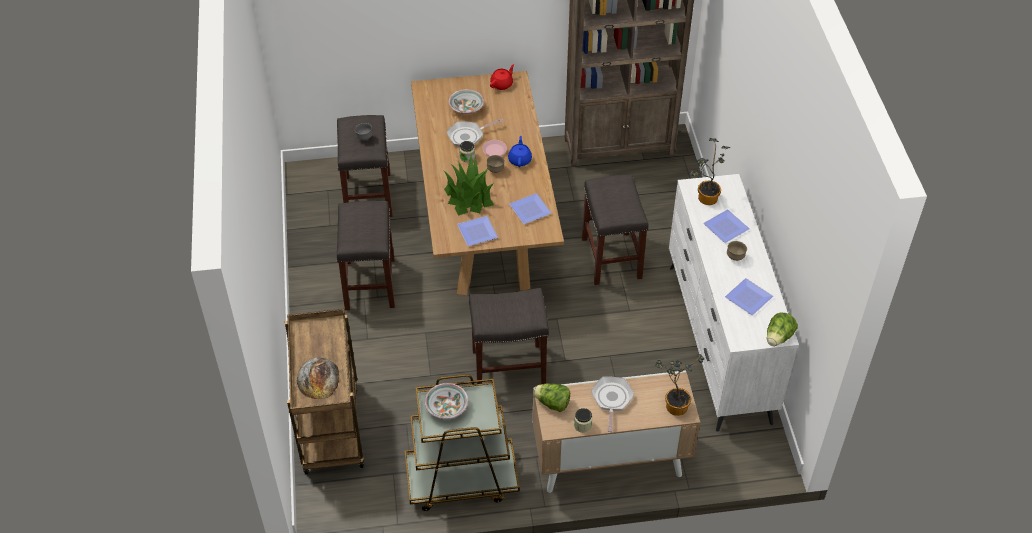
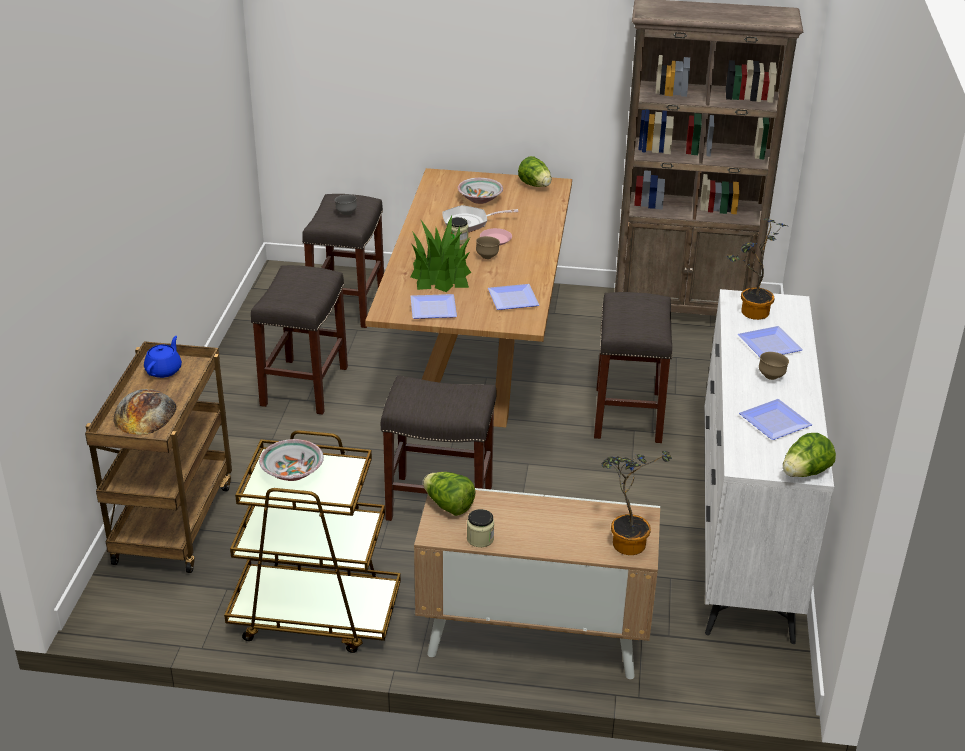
camera: 15 degrees right, 15 degrees down
red teapot [490,64,514,90] -> lettuce [518,156,552,187]
blue teapot [508,136,532,167] -> blue teapot moved to [144,336,182,378]
frying pan [591,376,634,432] -> none

